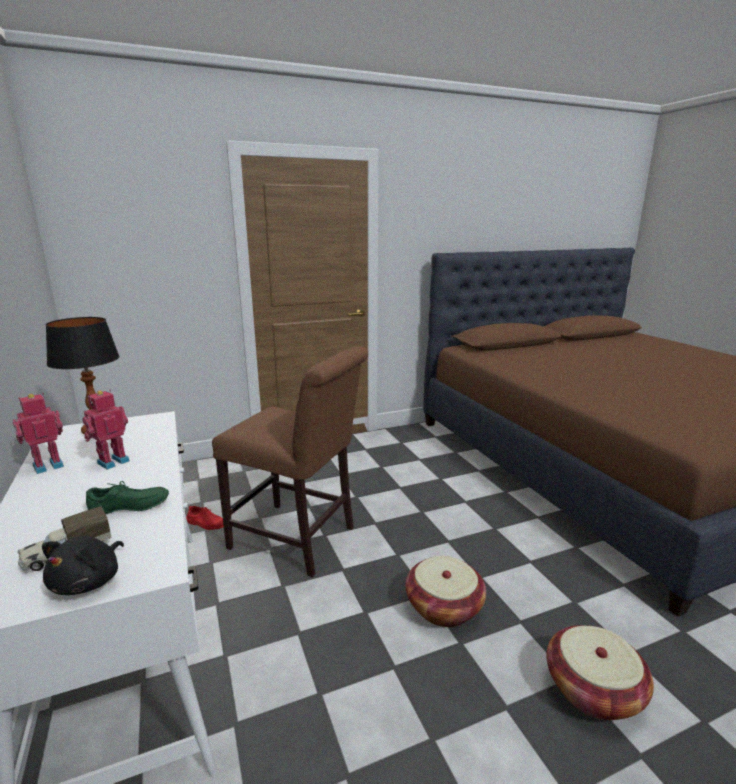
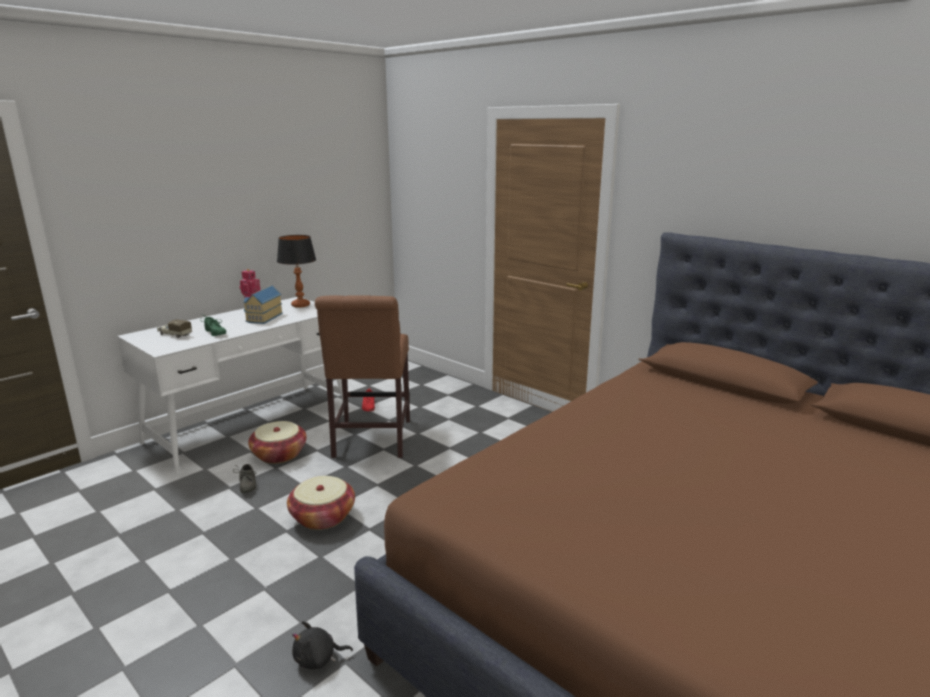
camera: 65 degrees right, 0 degrees up
black plush toy [42,536,124,595] -> black plush toy moved to [292,621,353,669]
toy robot [83,389,130,470] -> toy house [243,285,283,324]
basket [547,625,654,720] -> basket moved to [248,421,307,464]
none -> grey shoe [233,464,256,493]

